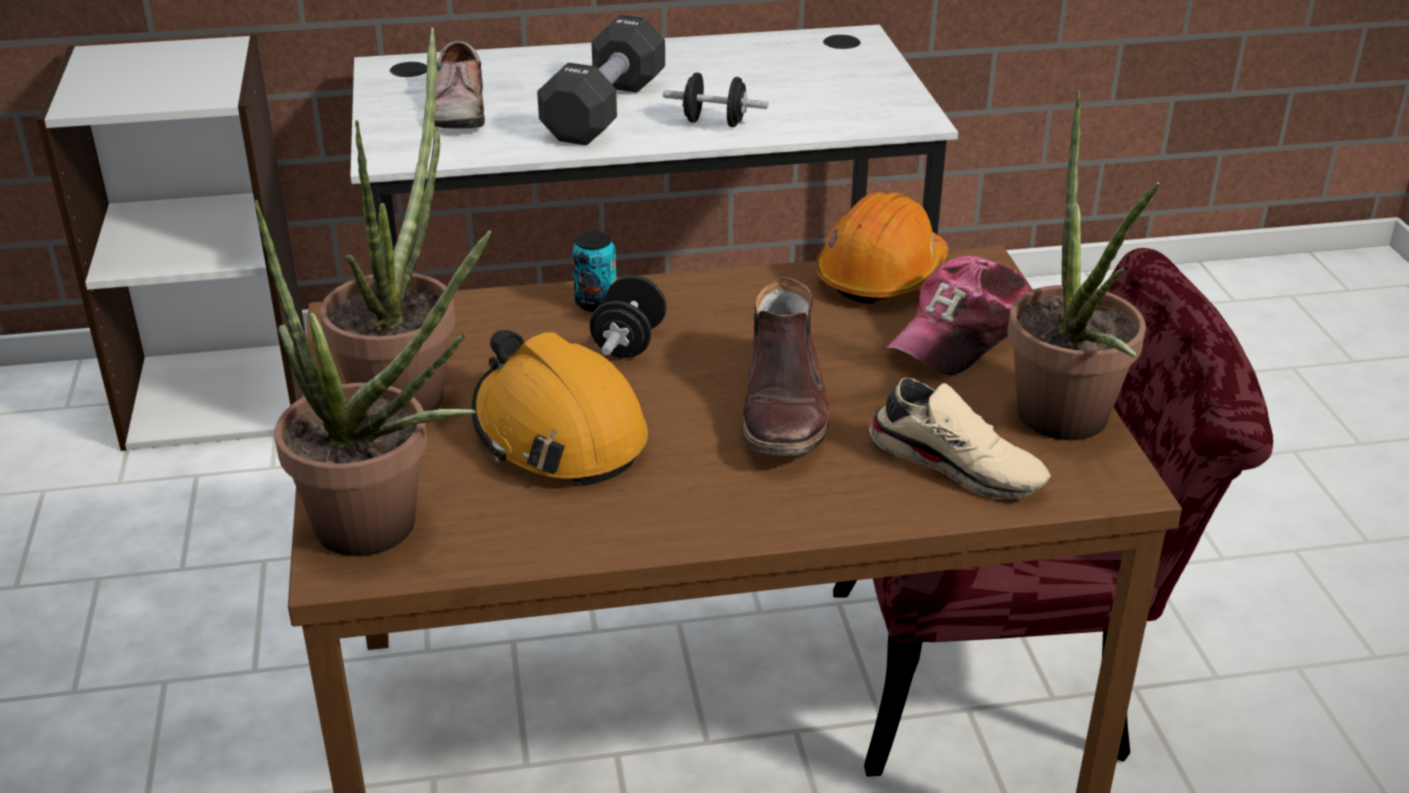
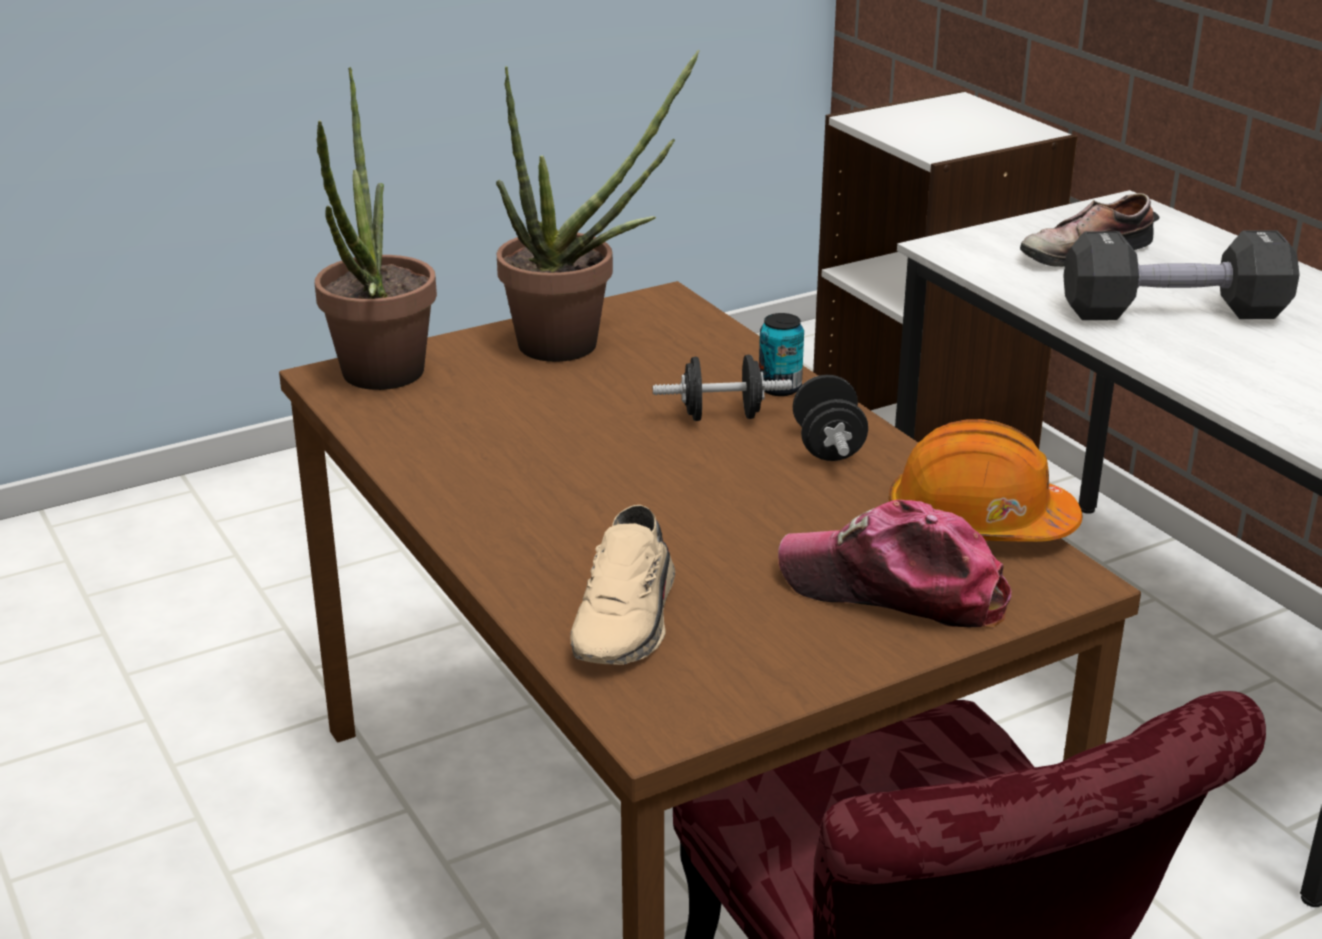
camera: 70 degrees right, 5 degrees down
orange hard hat [472,330,648,486] -> none
black dumbbell [663,73,768,127] -> black dumbbell moved to [793,375,868,461]
brown boot [741,277,830,456] -> none
potted plant [1008,90,1160,440] -> none

